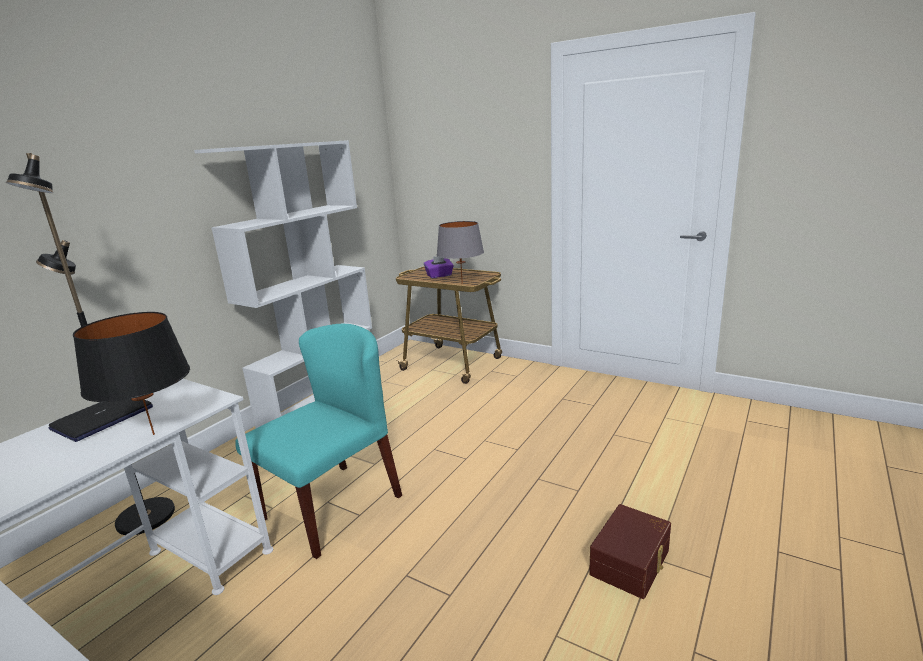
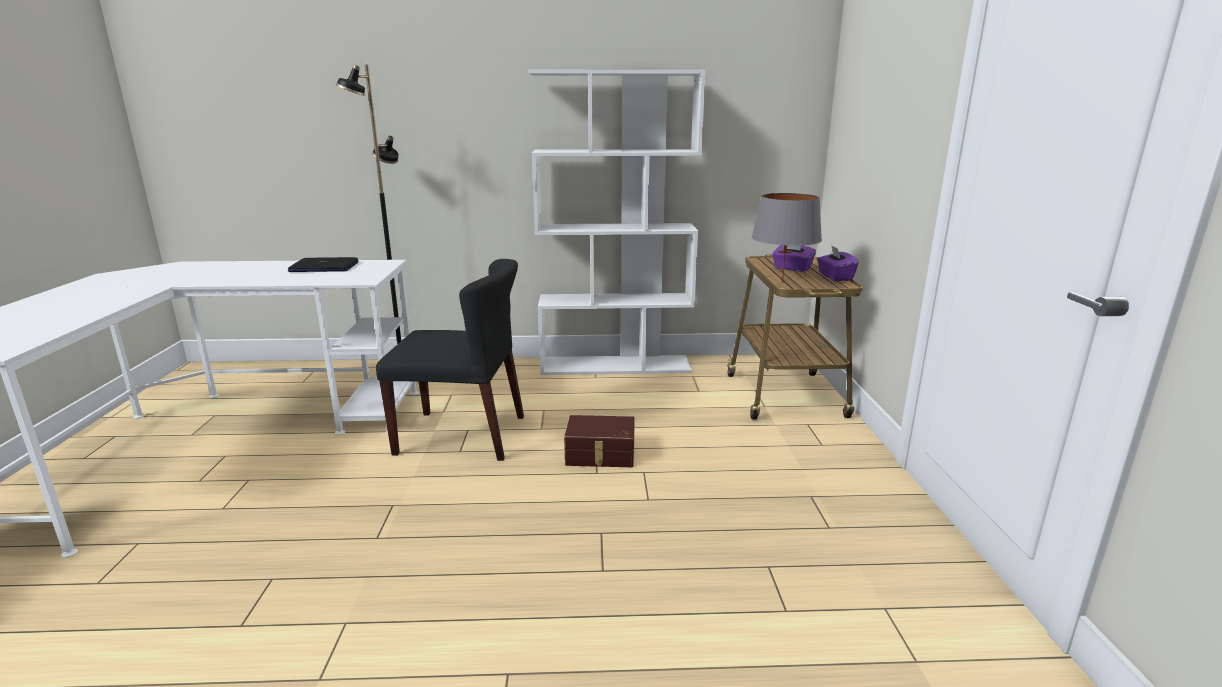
camera: 55 degrees right, 0 degrees up
black table lamp [73,312,190,435] -> none
turquoise chair [235,324,402,559] -> black chair [376,259,524,461]
brown storage box [589,504,671,599] -> brown storage box moved to [564,415,635,467]
none -> purple tissue box [817,245,859,281]

